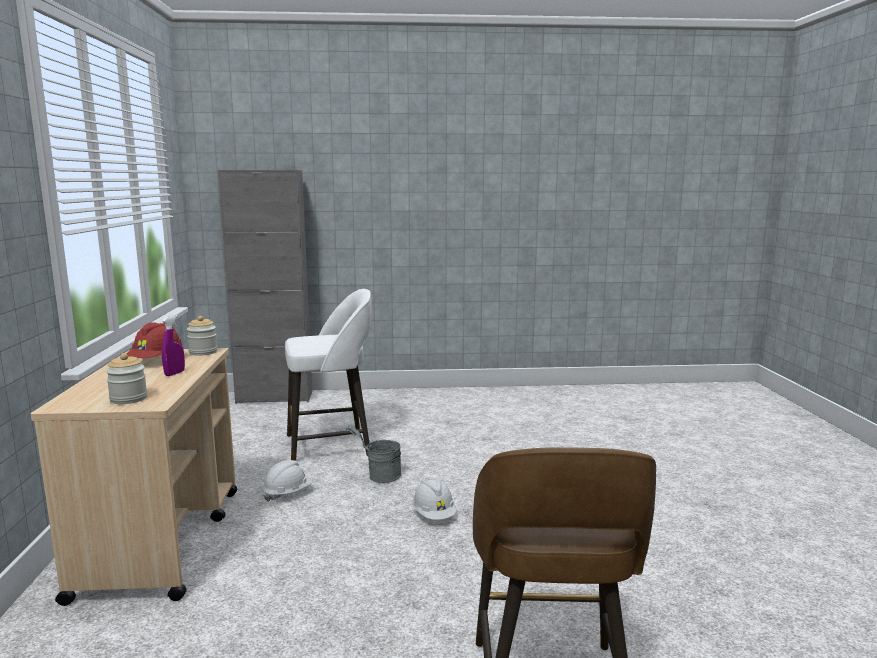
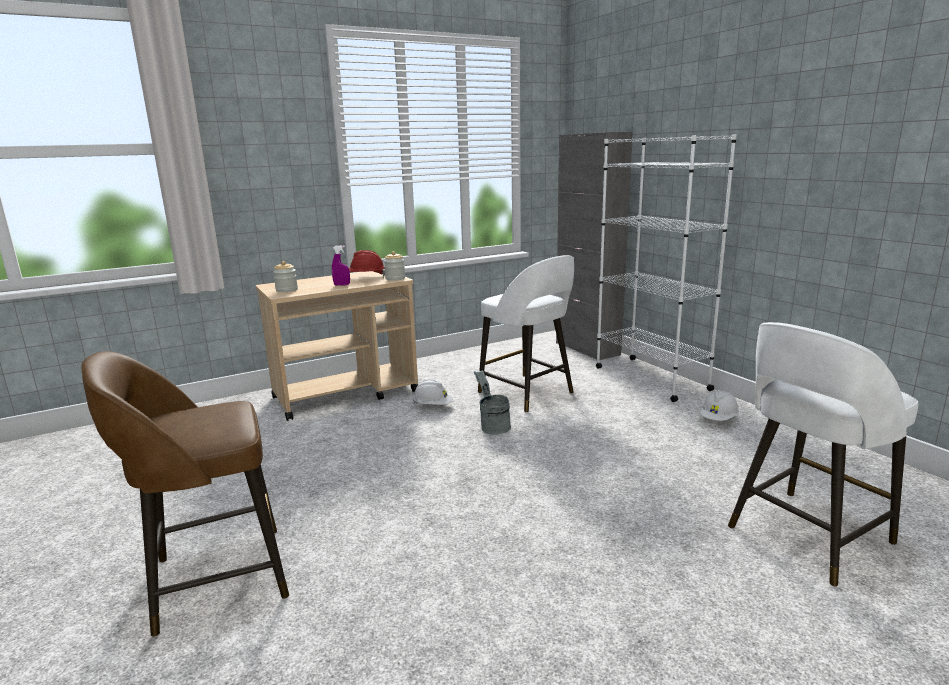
camera: 65 degrees right, 5 degrees up
white hard hat [412,478,456,520] -> white hard hat moved to [700,390,739,421]
none -> white bookcase [596,134,737,402]
none -> white stool [728,322,918,587]

